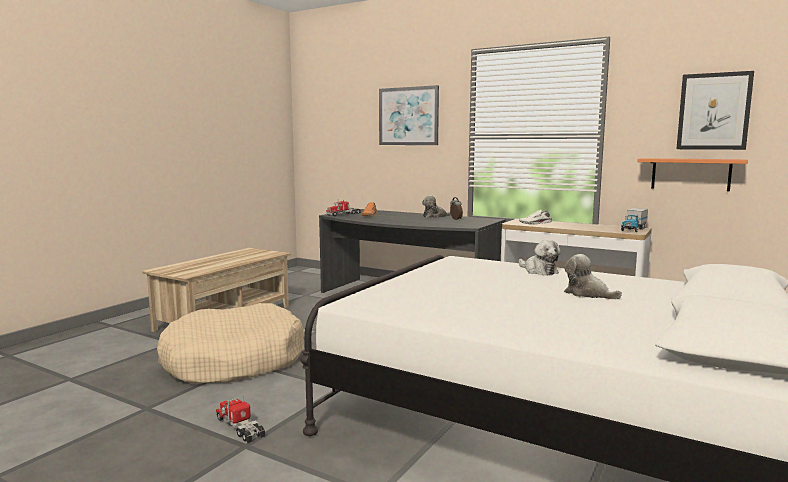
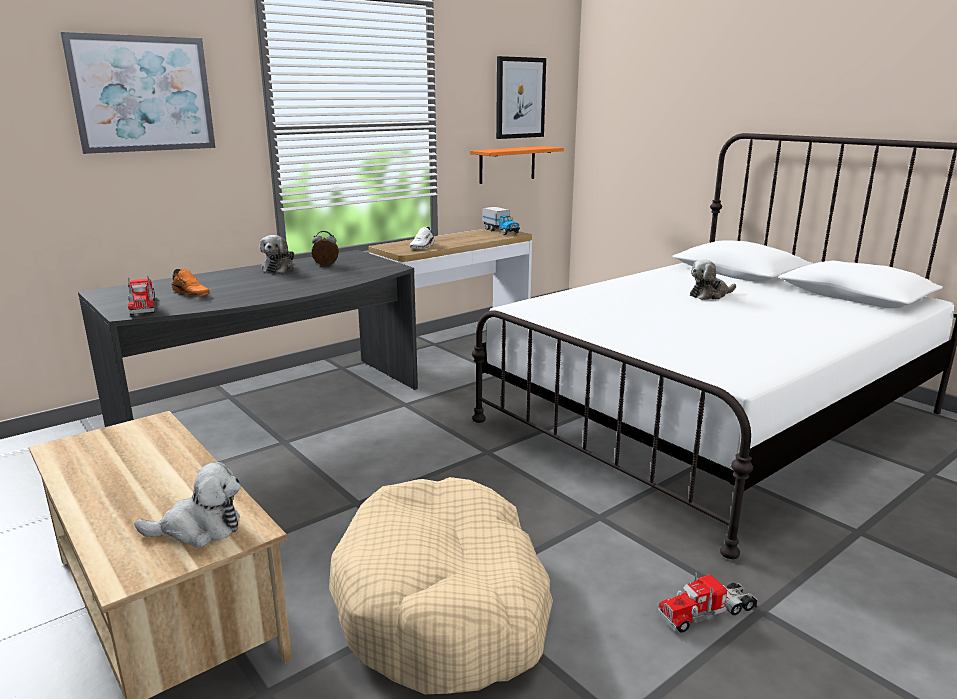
camera: 70 degrees left, 10 degrees up
plush toy [519,240,561,275] -> plush toy moved to [134,462,241,547]

